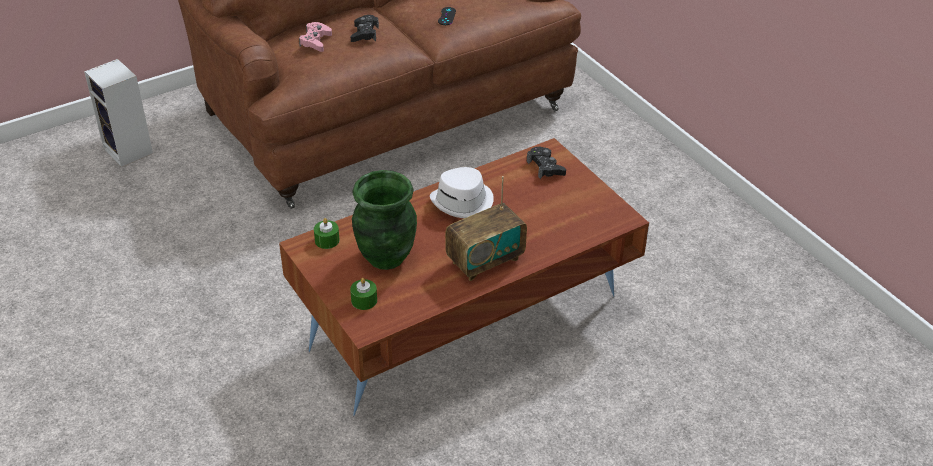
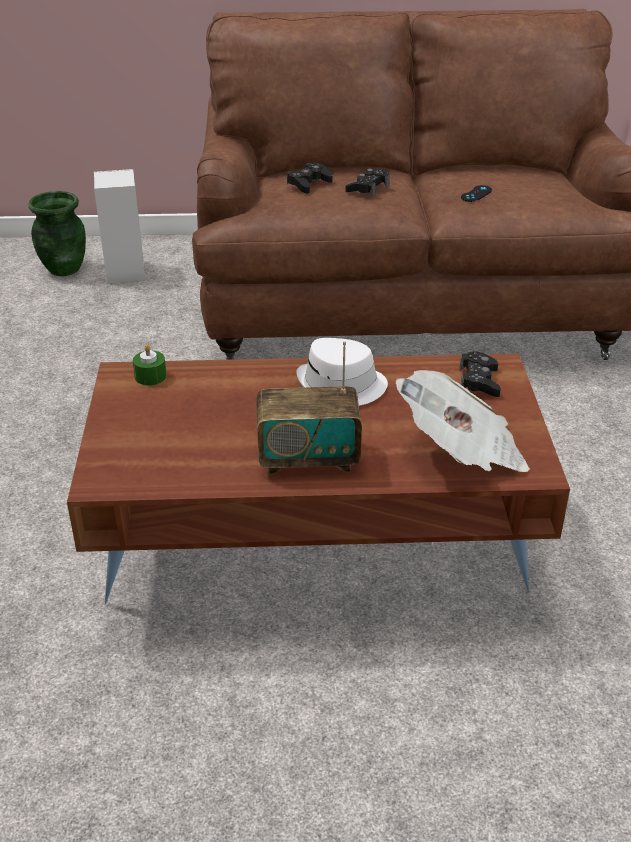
camera: 30 degrees right, 5 degrees down
pink game controller [299,22,332,52] -> black game controller [287,163,333,194]
green candle [350,278,377,310] -> none
green vase [352,170,417,270] -> green vase moved to [28,191,86,276]
none -> newspaper [396,370,530,472]

